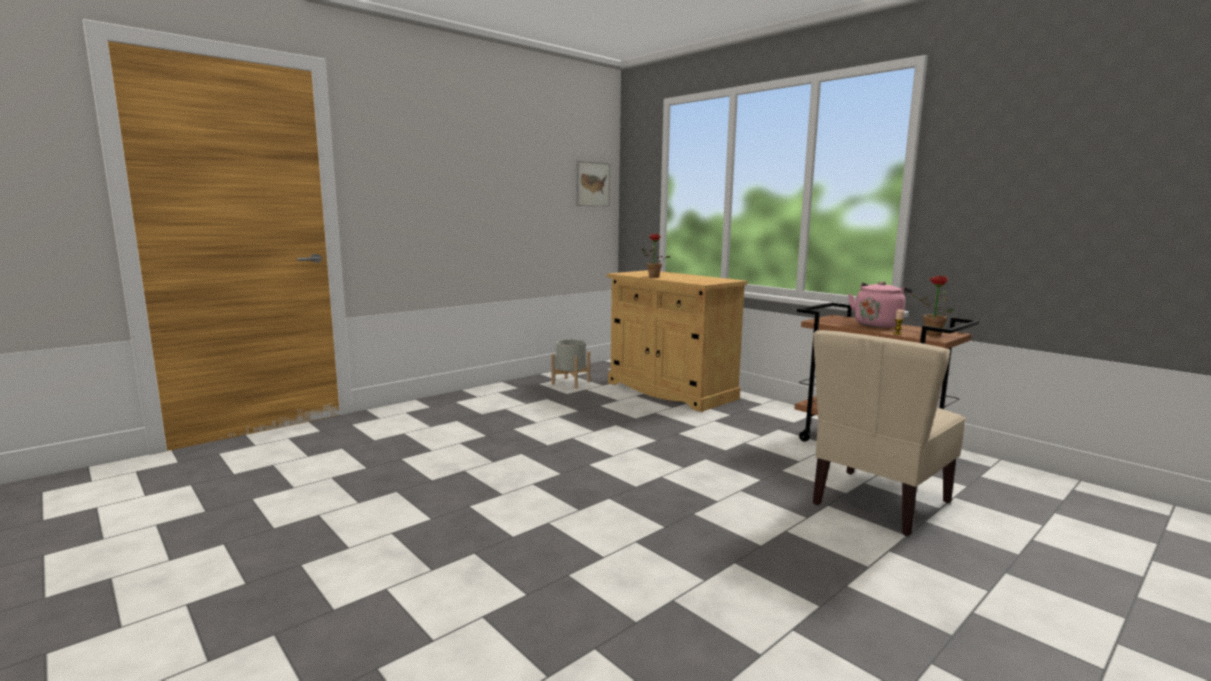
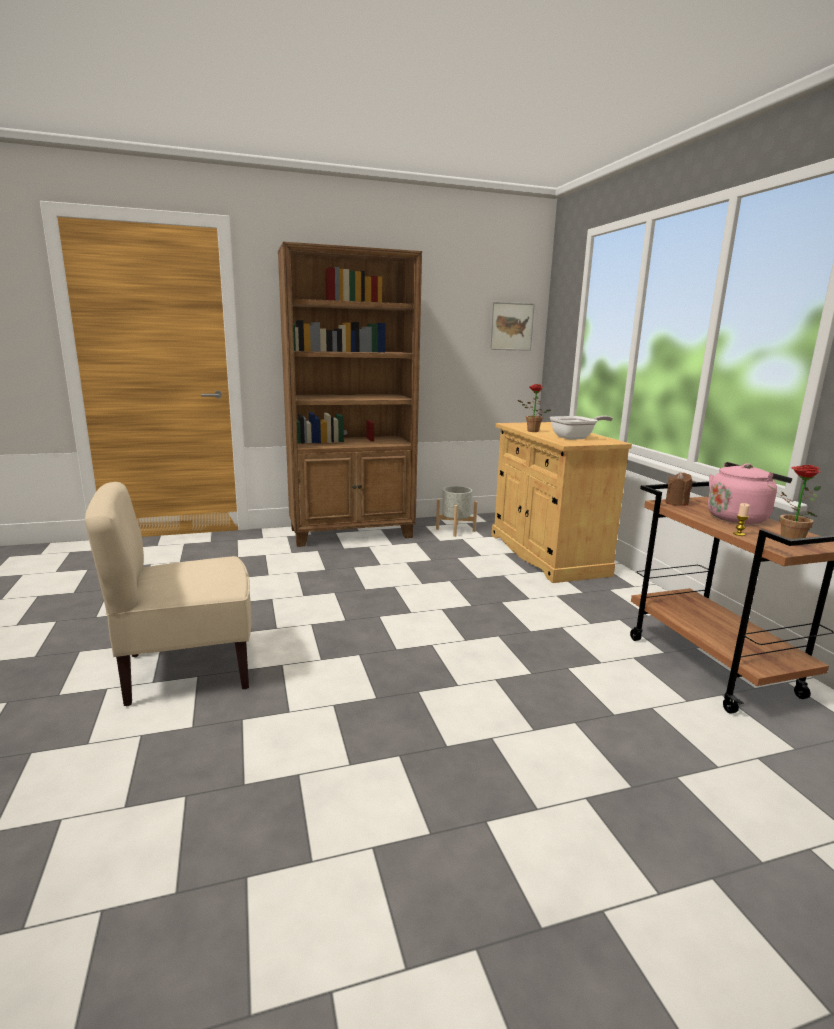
camera: 25 degrees right, 5 degrees up
beige chair [813,330,966,536] -> beige chair moved to [85,482,251,706]
none -> brown bookcase [278,242,422,547]
none -> frying pan [550,416,613,440]
none -> brown candle [665,472,693,506]

